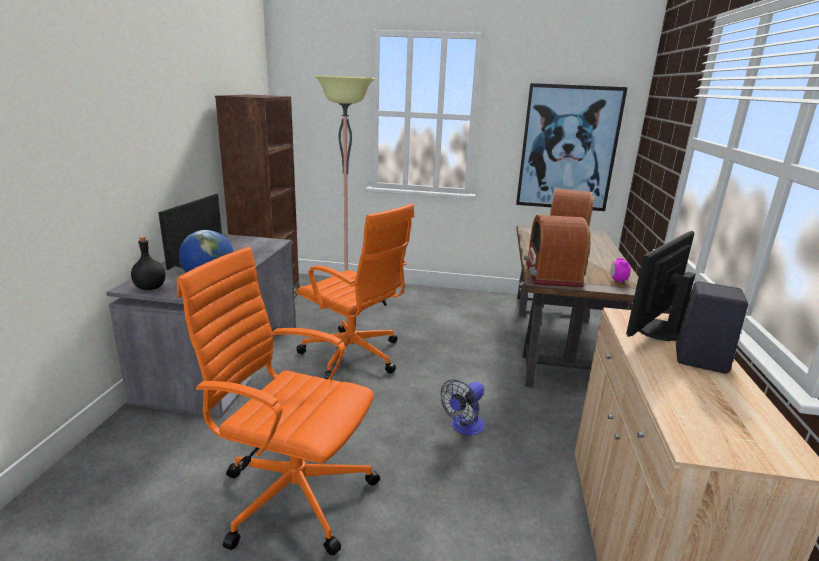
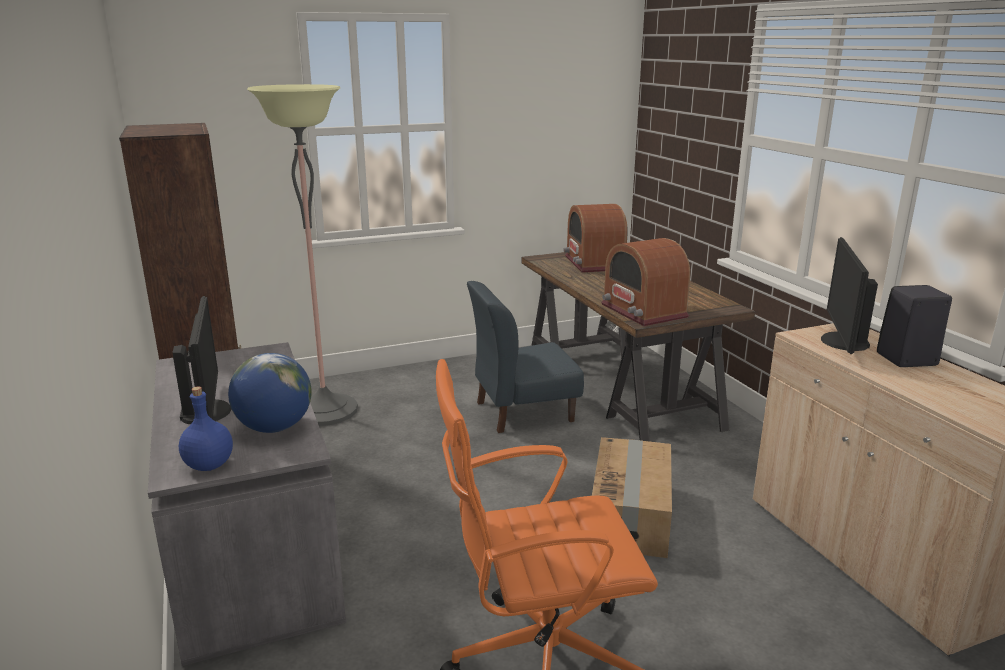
camera: 30 degrees left, 0 degrees up
black bottle [131,236,165,290] -> blue bottle [179,386,233,471]
orange office chair [296,204,415,380] -> none
fan [441,380,485,435] -> cardboard box [592,437,672,558]
picture [516,83,628,211] -> none
alarm clock [610,258,631,283] -> none
none -> blue chair [467,281,584,433]

